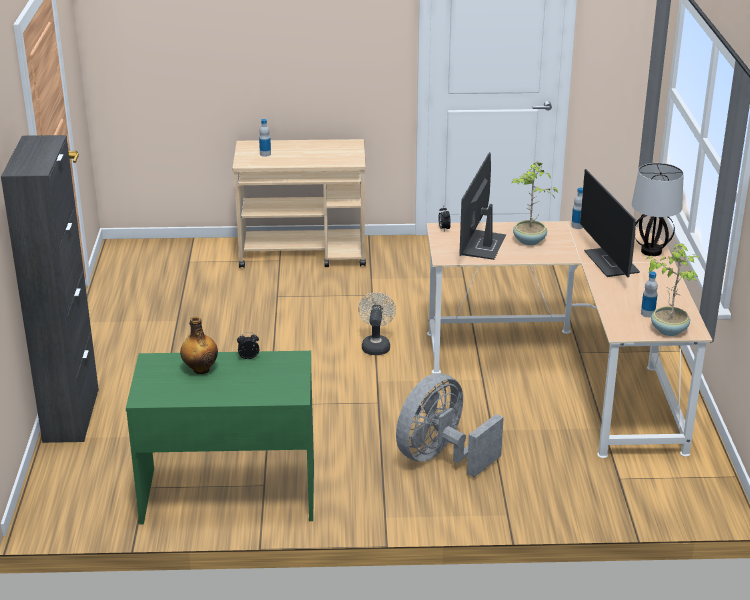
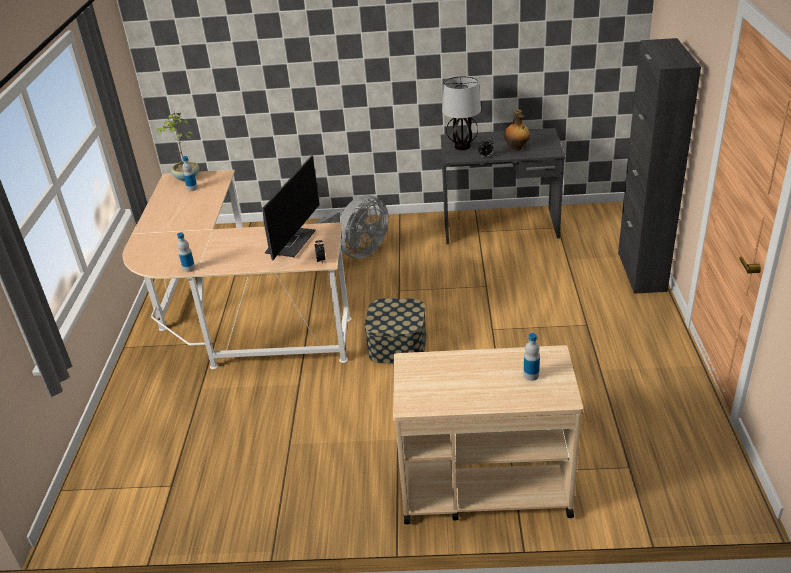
camera: 175 degrees left, 5 degrees up
green desk [126,351,314,525] -> grey desk [441,128,565,244]
beige fan [358,292,396,355] -> storage box [364,298,427,363]
potted plant [512,161,558,245] -> none
monitor [580,169,640,278] -> none
table lamp [632,163,684,256] -> table lamp moved to [442,76,481,150]

